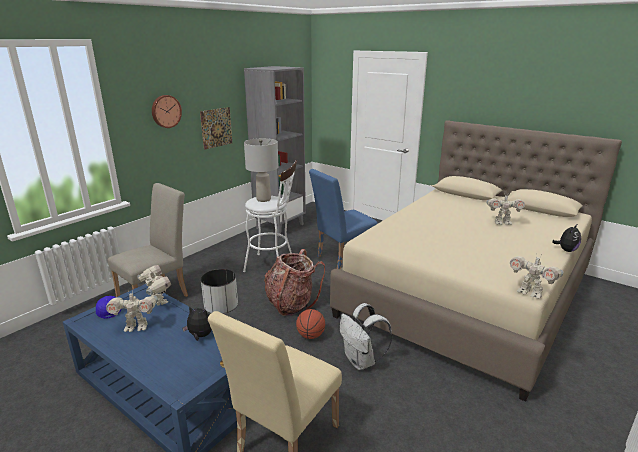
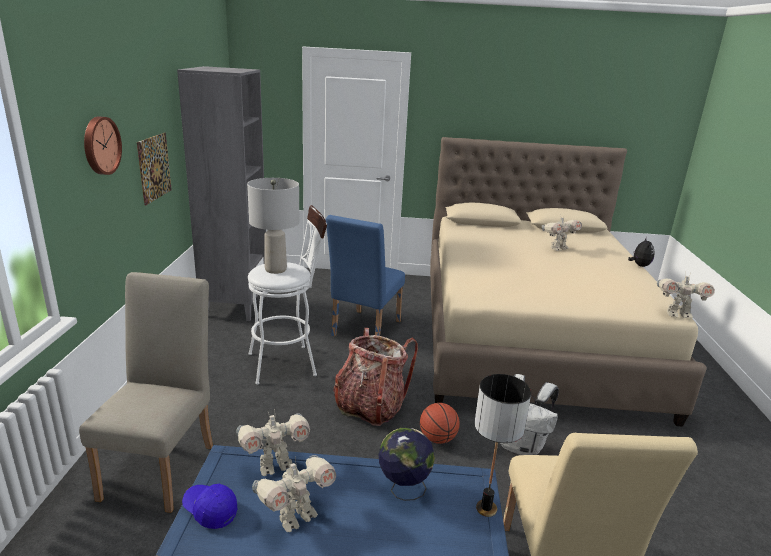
camera: 35 degrees left, 0 degrees up
toy robot [137,265,171,306] -> toy robot turned 135 degrees clockwise [236,412,310,476]
plush toy [182,306,212,341] -> globe [379,428,435,501]

